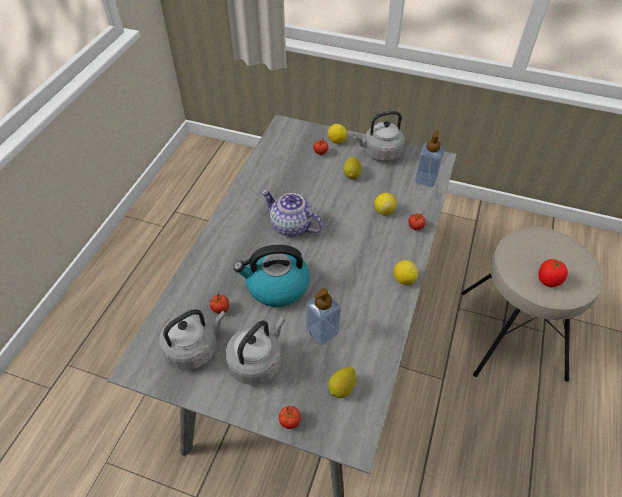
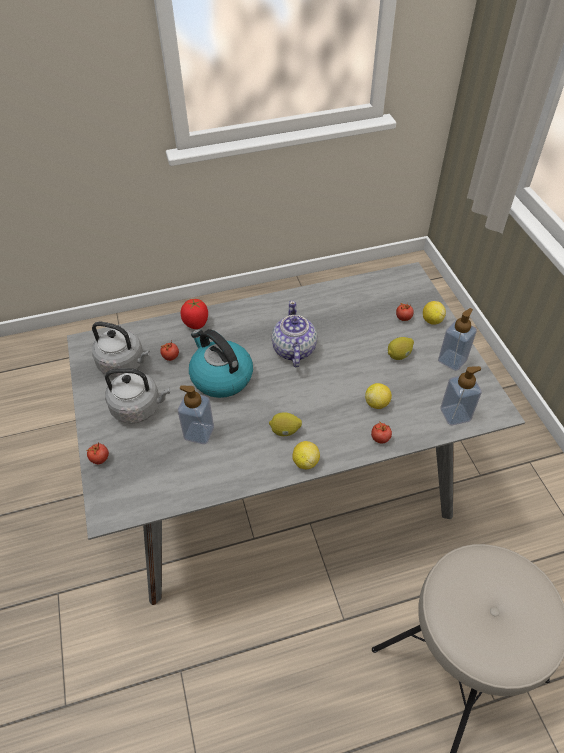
camera: 55 degrees right, 0 degrees up
lemon [328,367,356,398] -> lemon moved to [269,412,302,436]
grey kettle [354,111,405,162] -> soap dispenser [438,308,477,371]
tomato [538,259,568,287] -> tomato moved to [181,299,208,329]

